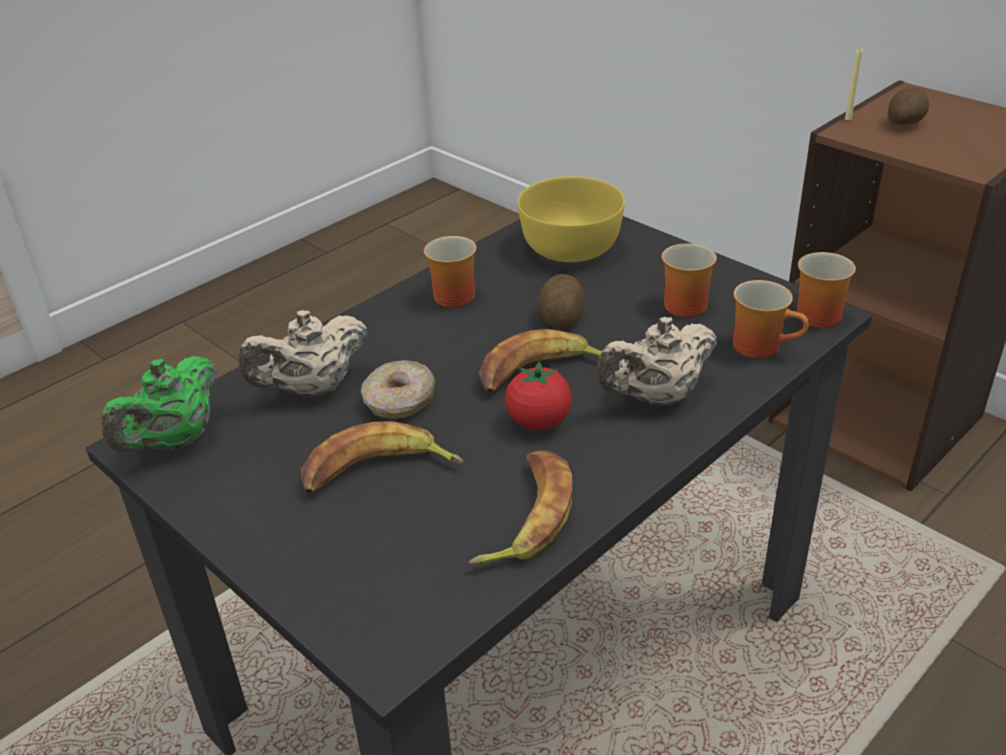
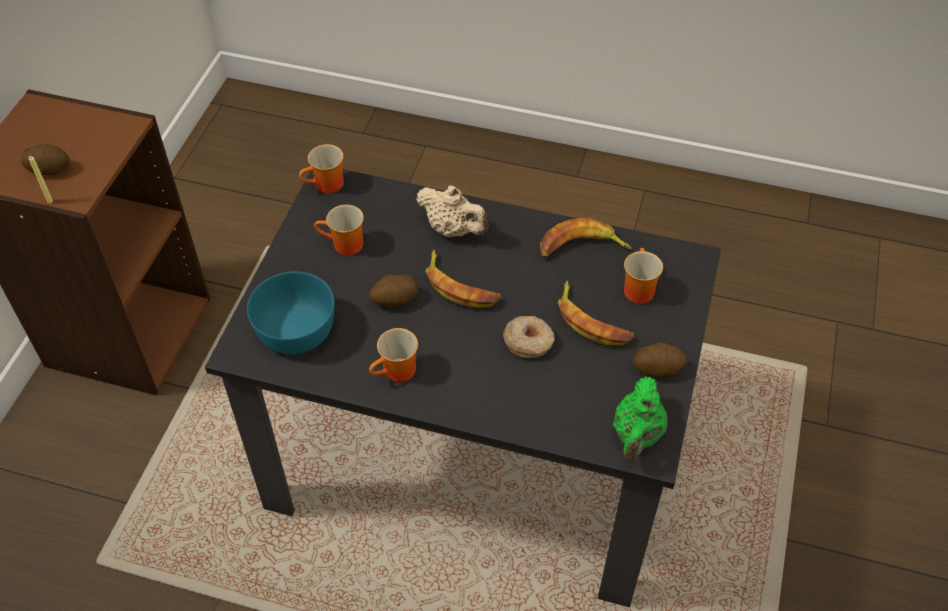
camera: 120 degrees left, 15 degrees up
green teapot [101,356,217,454] -> green teapot turned 105 degrees clockwise [613,377,667,460]
beige teapot [239,310,368,397] -> none
tomato [505,361,572,430] -> none
yellow bowl [518,176,625,262] -> turquoise bowl [247,271,335,354]
mug [733,280,809,359] -> mug moved to [624,248,663,304]
none -> potato [633,343,688,378]

